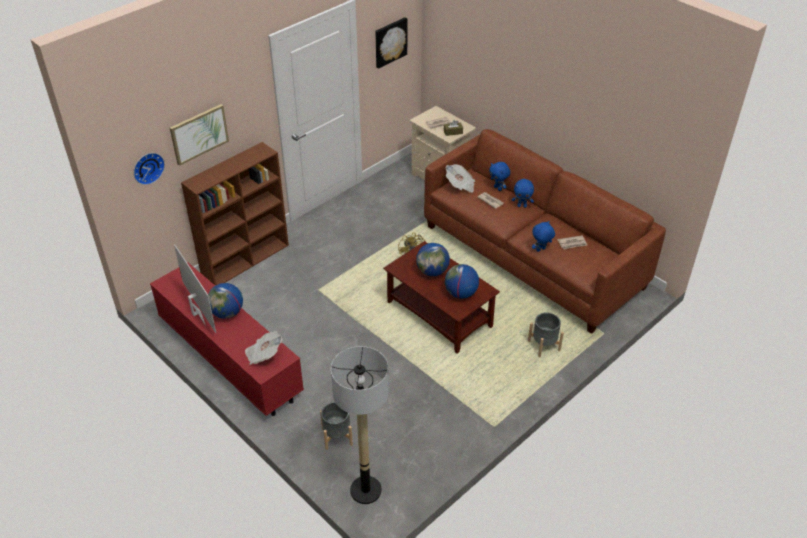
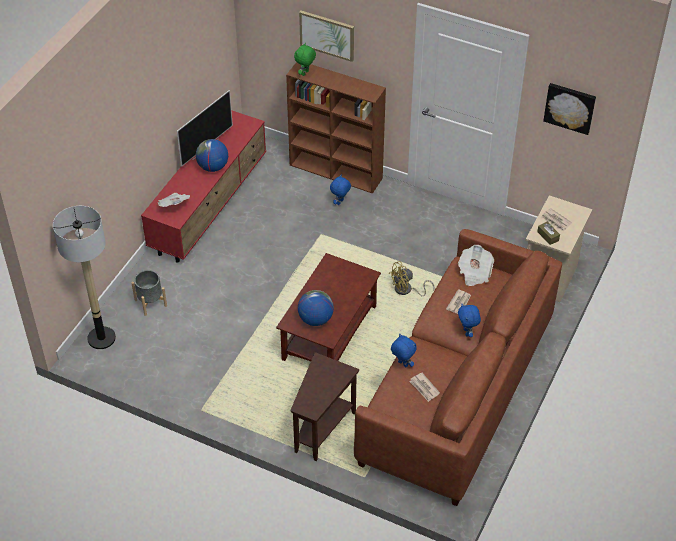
camera: 70 degrees right, 5 degrees up
wall clock [134,153,165,185] -> none
globe [416,243,450,276] -> none
blue plush toy [489,162,510,191] -> blue plush toy moved to [330,174,351,205]
grey planter [528,312,564,357] -> brown side table [291,352,359,461]
none -> green plush toy [294,43,316,76]

